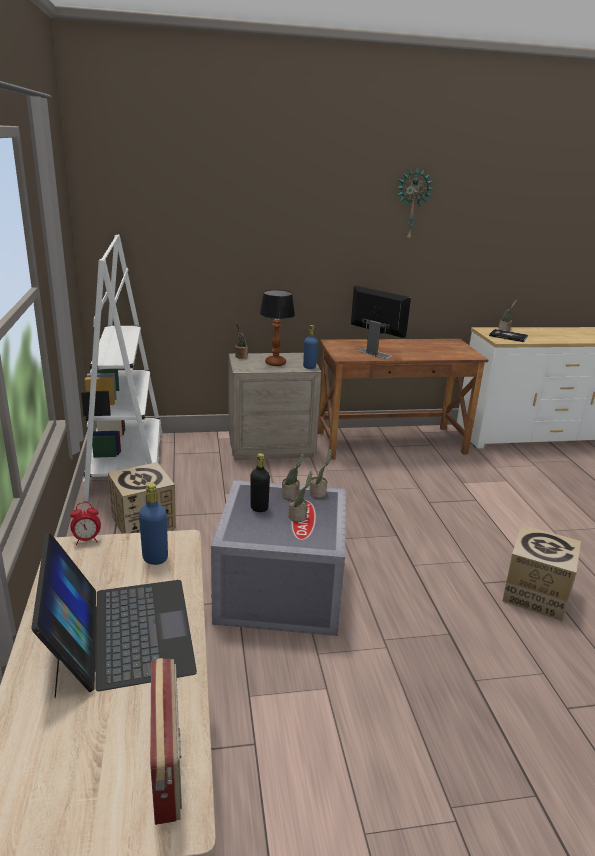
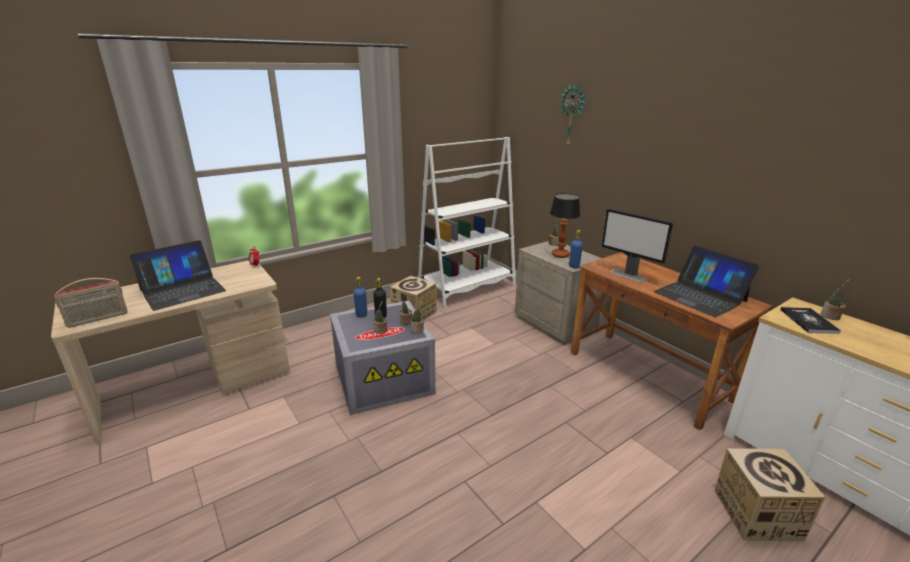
camera: 65 degrees right, 0 degrees up
blue bottle [139,483,168,565] -> blue bottle moved to [353,277,367,318]
monitor [351,286,411,359] -> monitor turned 120 degrees clockwise [601,209,673,282]
wall clock [396,167,433,242] -> wall clock moved to [560,83,586,145]
cardboard box [503,525,581,621] -> cardboard box moved to [714,448,826,541]
none -> laptop [653,246,759,317]

